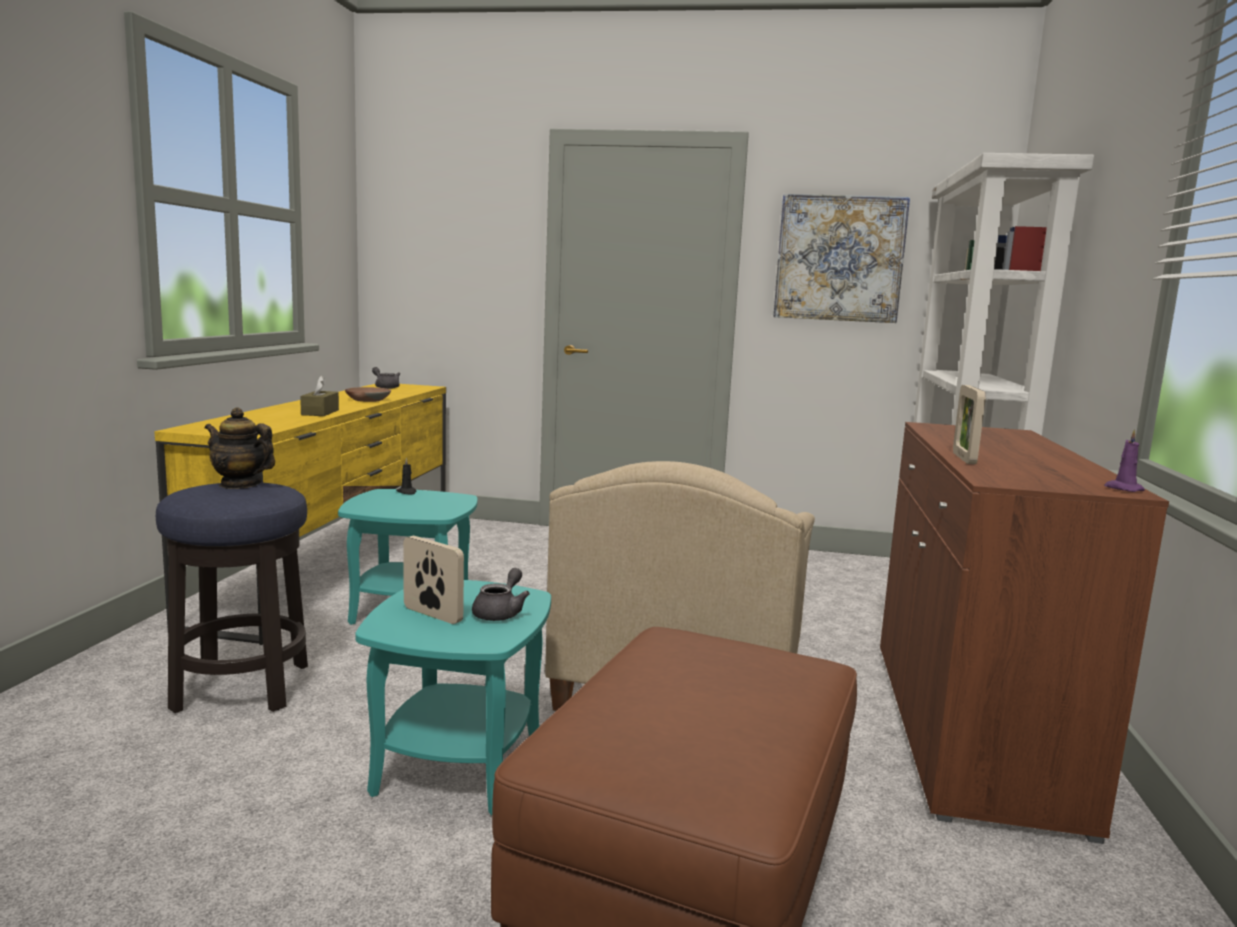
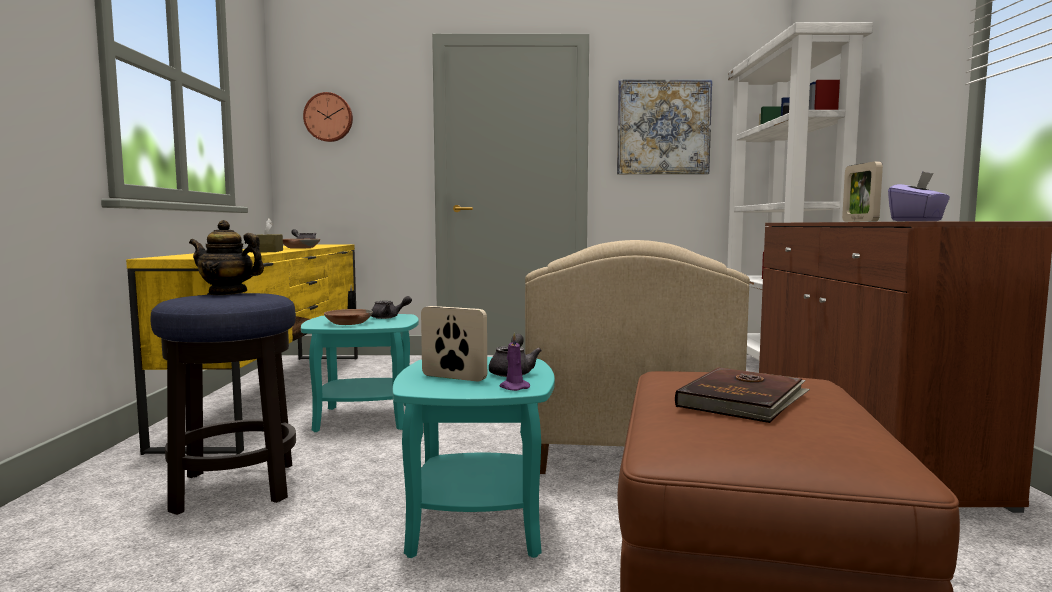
camera: 10 degrees left, 5 degrees down
purple candle [1104,429,1145,492] -> purple candle moved to [500,333,530,391]
none -> wall clock [303,92,353,142]
none -> brown bowl [324,309,373,325]
none -> grey teapot [371,296,412,319]
none -> brown book [675,367,810,423]
none -> purple tissue box [888,172,950,221]

